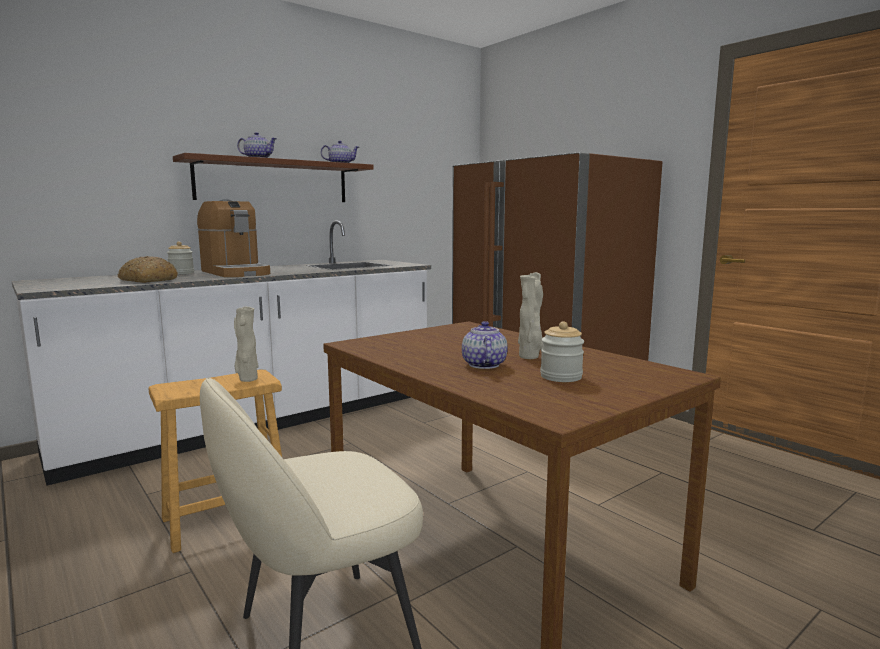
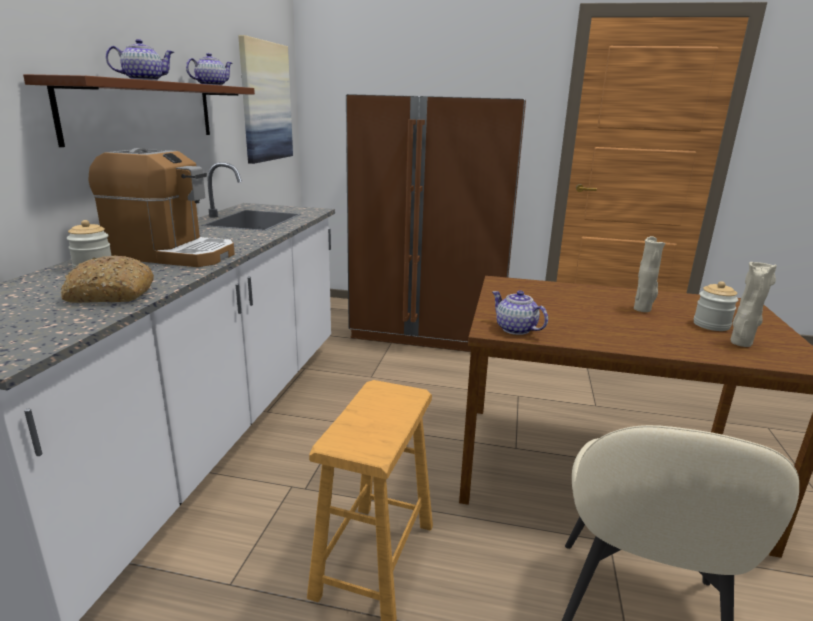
camera: 40 degrees left, 10 degrees up
beige vase [234,307,259,382] -> beige vase moved to [730,262,777,347]
teapot [462,321,508,369] -> teapot moved to [492,290,548,335]
none -> picture [238,35,293,164]

